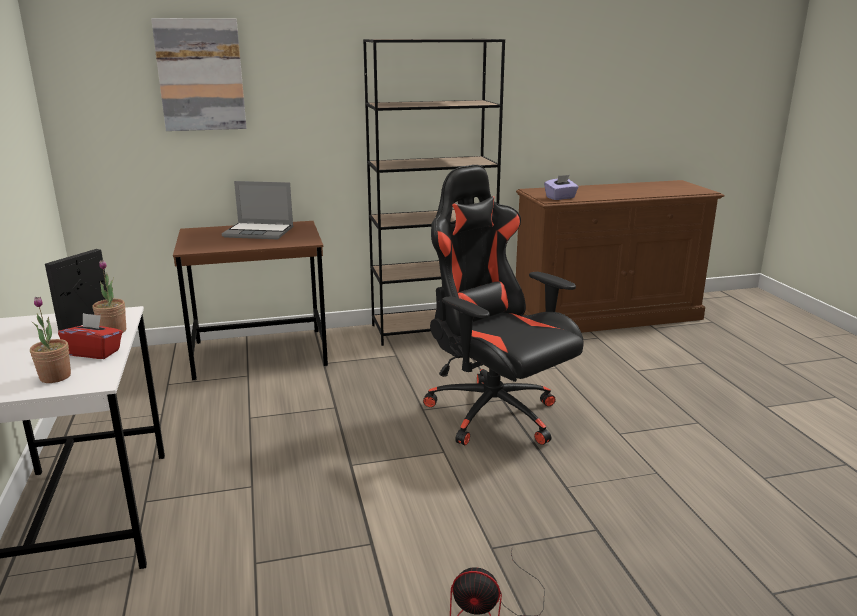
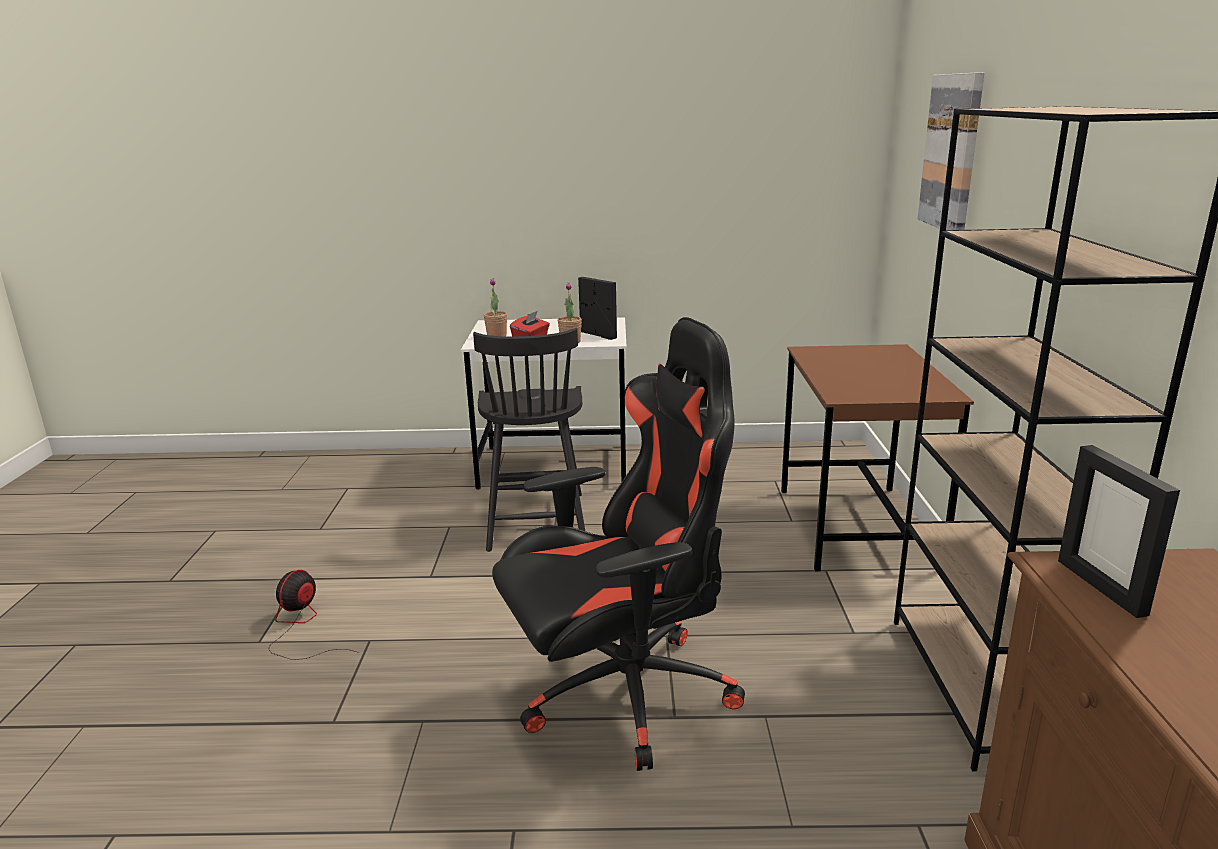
camera: 105 degrees right, 0 degrees up
laptop [222,181,293,239] -> none
purple tissue box [544,175,579,200] -> picture frame [1058,445,1180,618]
none -> black chair [473,327,585,552]

